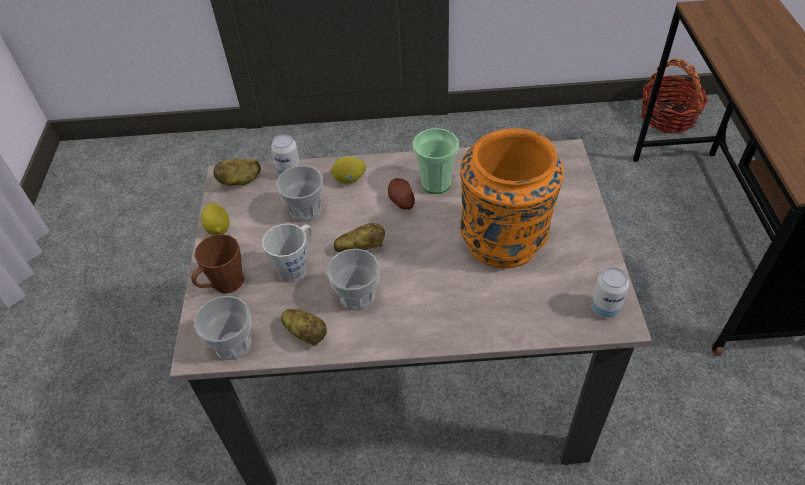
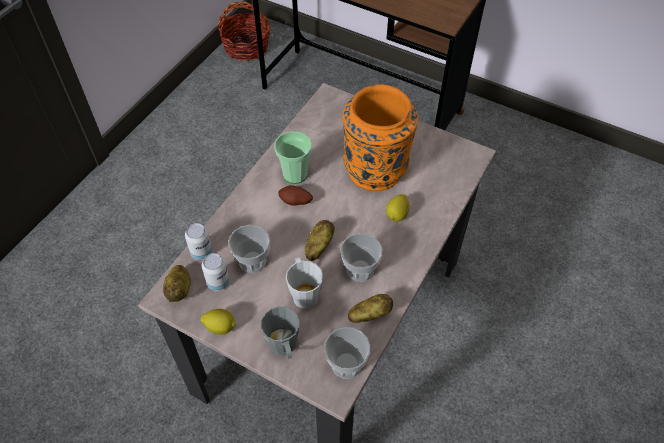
camera: 60 degrees left, 5 degrees up
brown mug [191,234,244,294] -> grey mug [261,306,300,359]
lemon [331,157,366,184] -> lemon moved to [386,194,410,222]
can [591,267,629,318] -> can moved to [202,253,229,291]

